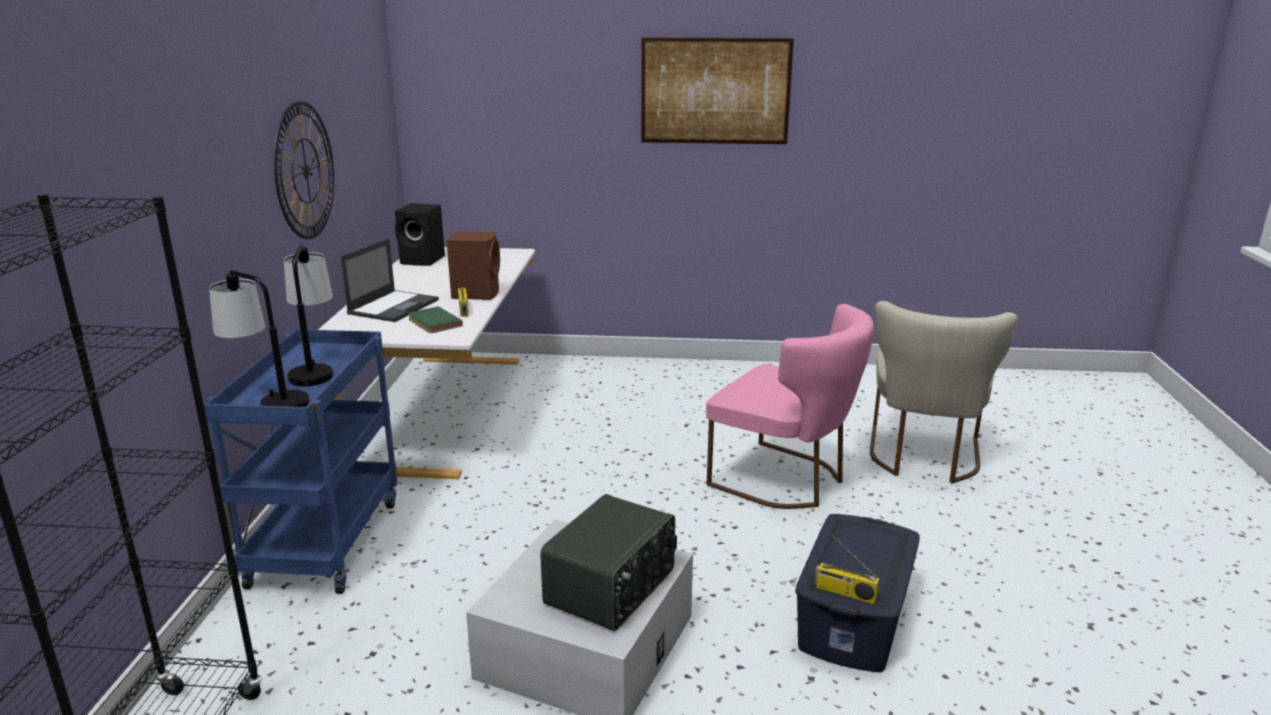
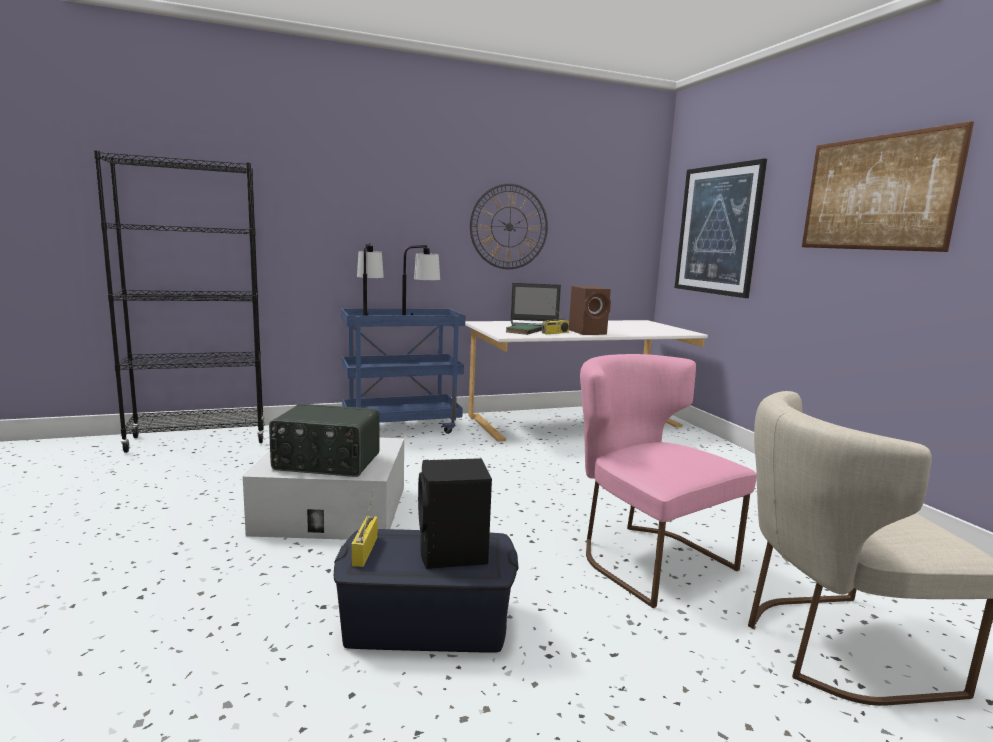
camera: 65 degrees right, 10 degrees down
black speaker [395,203,445,266] -> black speaker moved to [418,458,492,569]
pink chair [706,304,874,509] -> pink chair turned 135 degrees clockwise [580,354,757,608]
none -> picture [675,159,767,298]

